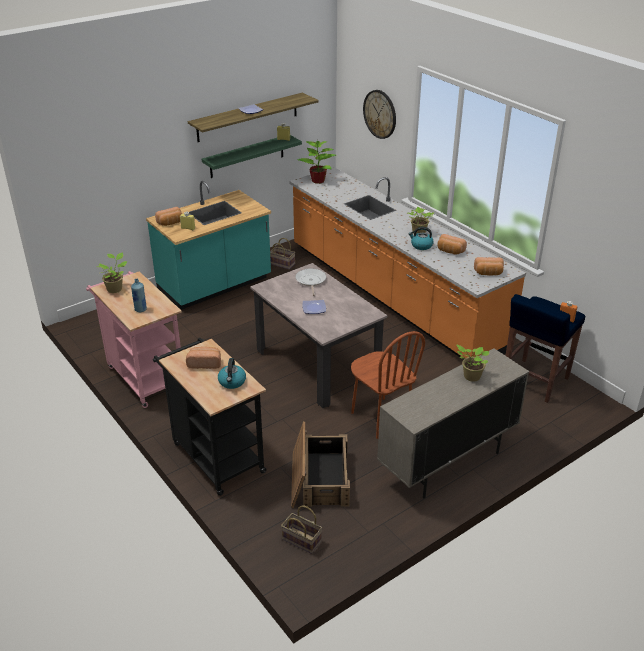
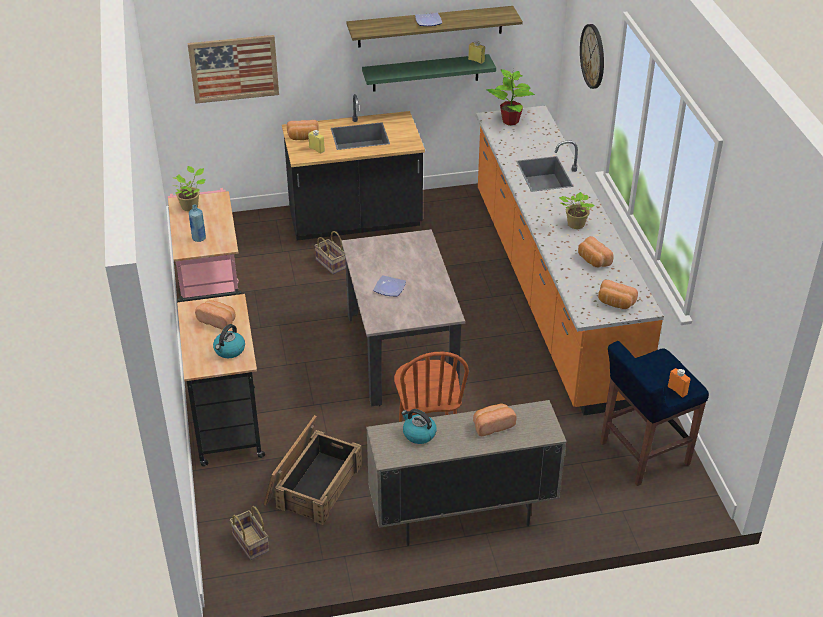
camera: 25 degrees right, 5 degrees up
turquoise counter [146,181,271,310] -> black counter [282,94,425,241]
basket [270,238,295,269] -> basket moved to [314,231,346,274]
frying pan [295,269,326,296] -> none
kettle [408,227,433,250] -> kettle moved to [401,409,437,444]
potted plant [456,344,489,382] -> bread [473,404,517,436]
none -> picture [187,35,279,104]

